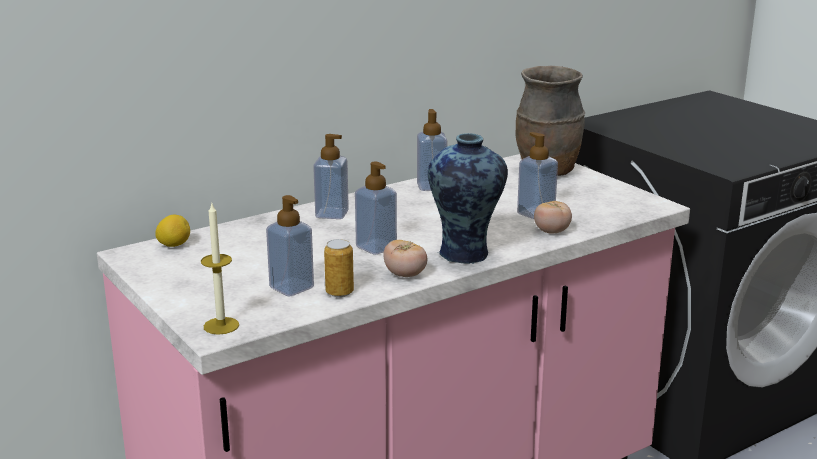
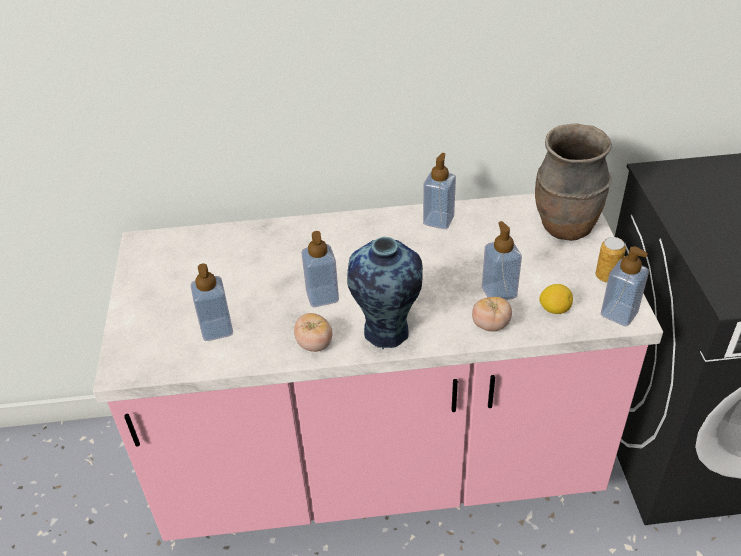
camera: 30 degrees right, 20 degrees up
lemon [155,215,190,247] -> lemon moved to [539,284,573,314]
candle [201,204,239,335] -> none
soap dispenser [313,134,349,219] -> soap dispenser moved to [601,246,649,326]
can [324,239,354,297] -> can moved to [596,237,626,282]

